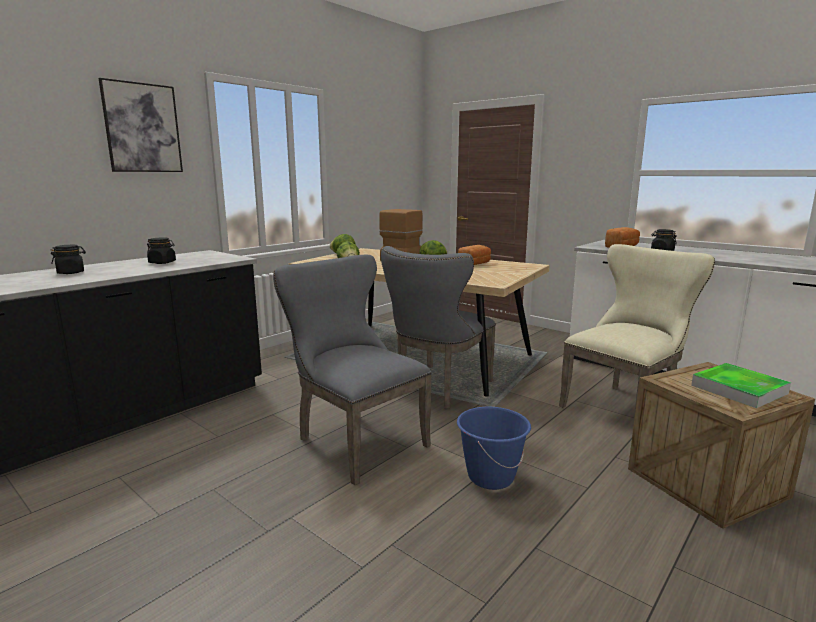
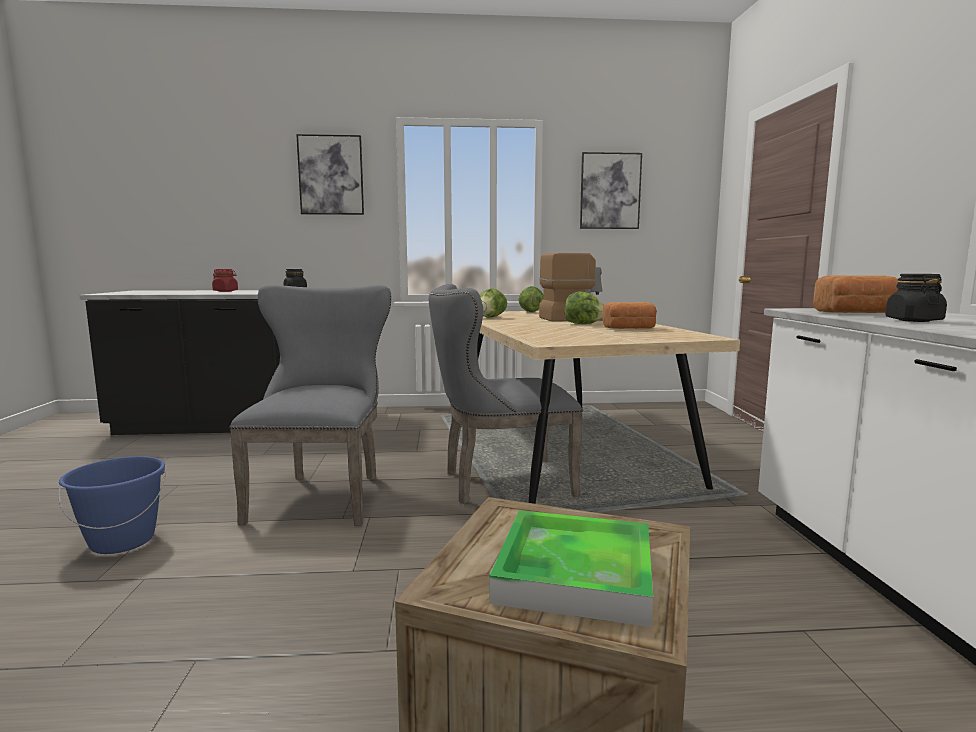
camera: 45 degrees right, 5 degrees down
black jar [51,245,86,274] -> red jar [212,269,238,292]
blue bucket [457,407,531,490] -> blue bucket moved to [58,456,166,554]
beige chair [559,244,715,408] -> none
none -> picture [580,152,642,229]

